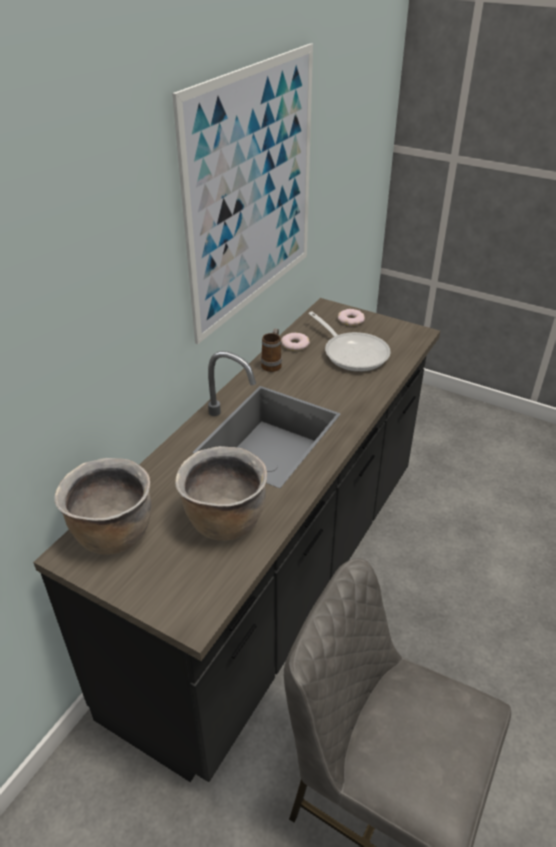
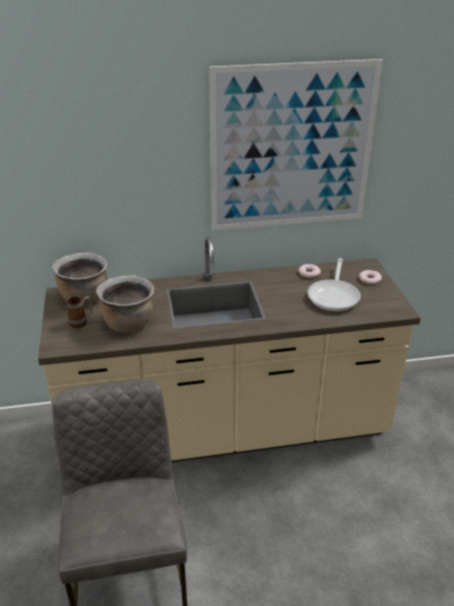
camera: 50 degrees right, 5 degrees down
black counter [33,298,440,782] -> beige counter [38,237,421,462]
mug [261,328,282,372] -> mug moved to [67,296,93,329]

